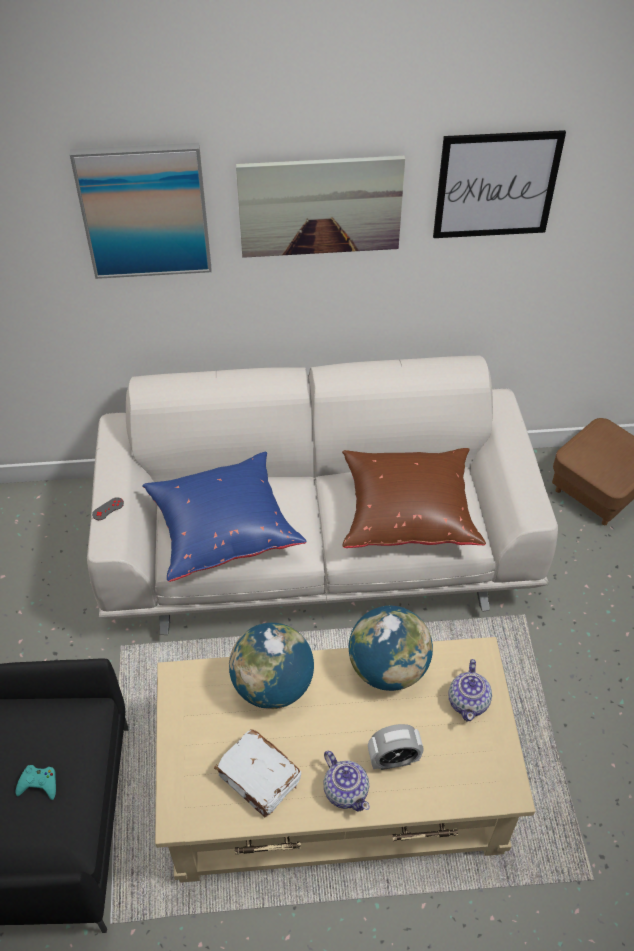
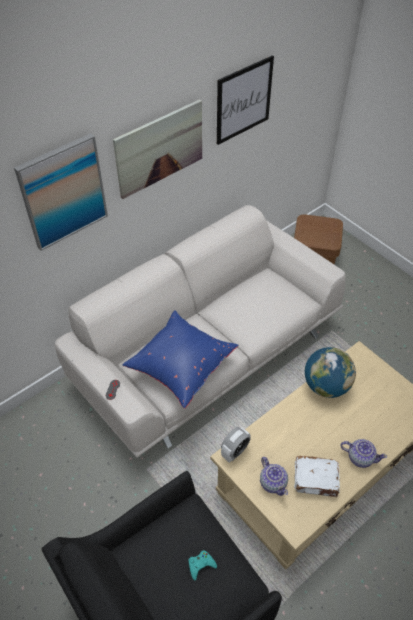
camera: 35 degrees left, 0 degrees up
globe [229,623,314,709] -> none
brown pillow [342,448,486,548] -> none
alarm clock [368,724,424,770] -> alarm clock moved to [221,427,251,463]
teapot [448,659,492,722] -> teapot moved to [260,457,288,496]

